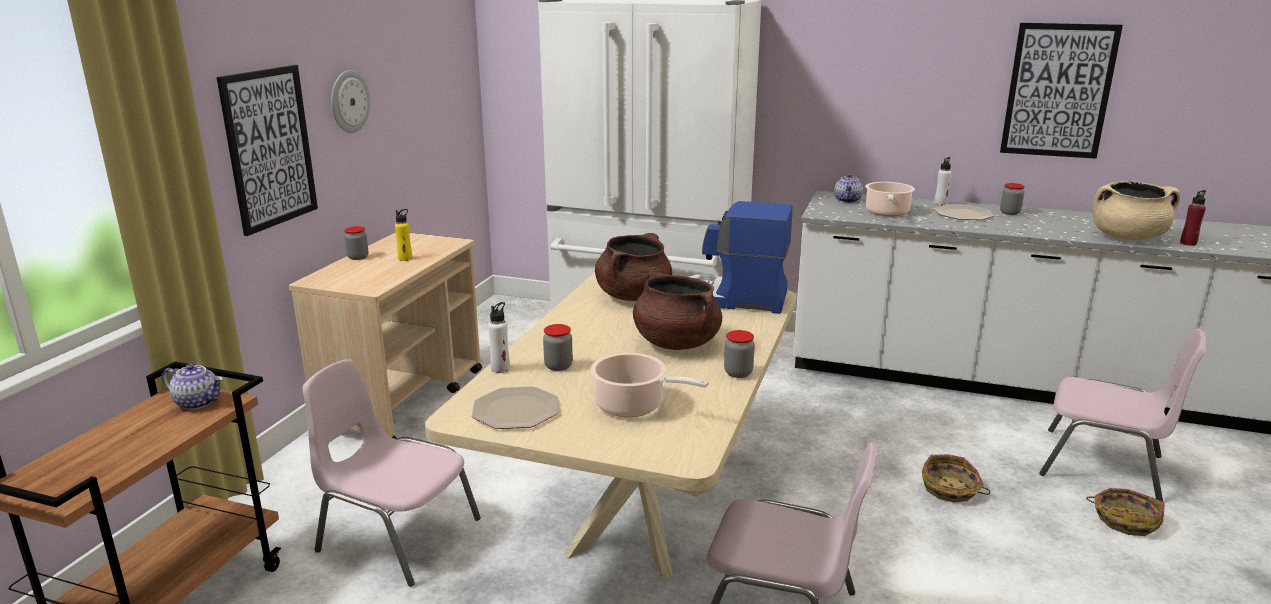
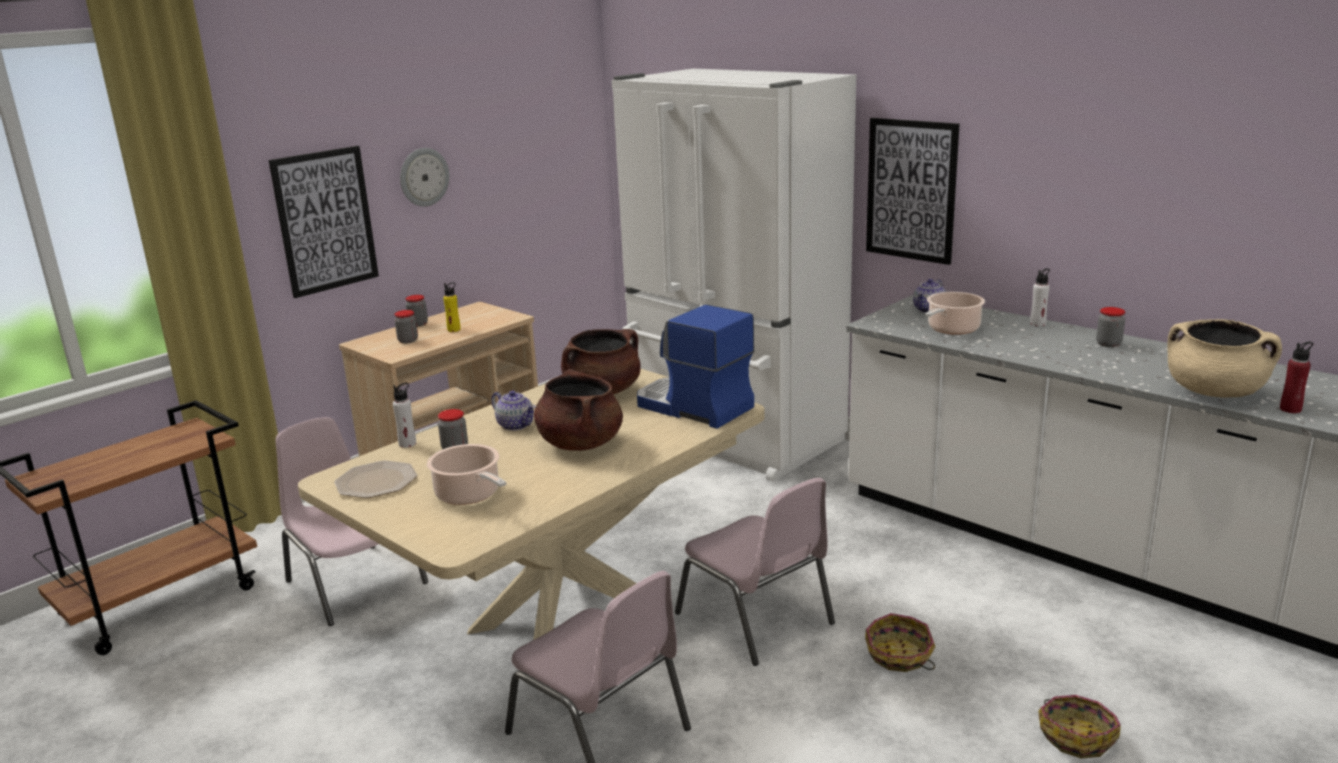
camera: 25 degrees right, 0 degrees up
teapot [162,364,223,410] -> teapot moved to [491,391,536,431]
jar [724,330,755,378] -> jar moved to [394,310,418,343]
plate [934,205,994,220] -> none
picture [1000,23,1123,159] -> picture moved to [866,118,960,265]
pink chair [1039,329,1206,501] -> pink chair moved to [675,478,835,666]

